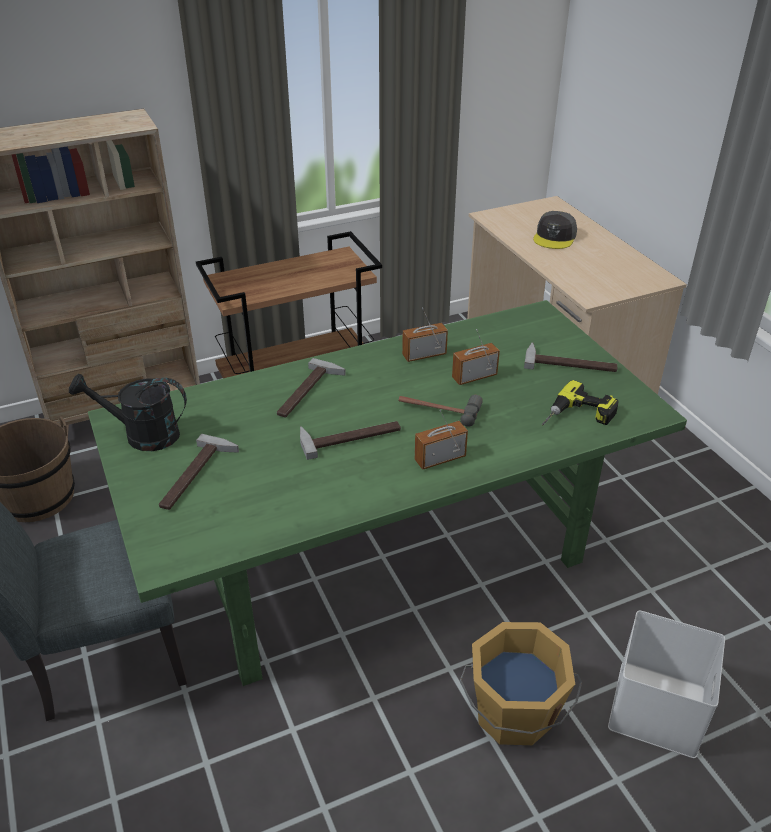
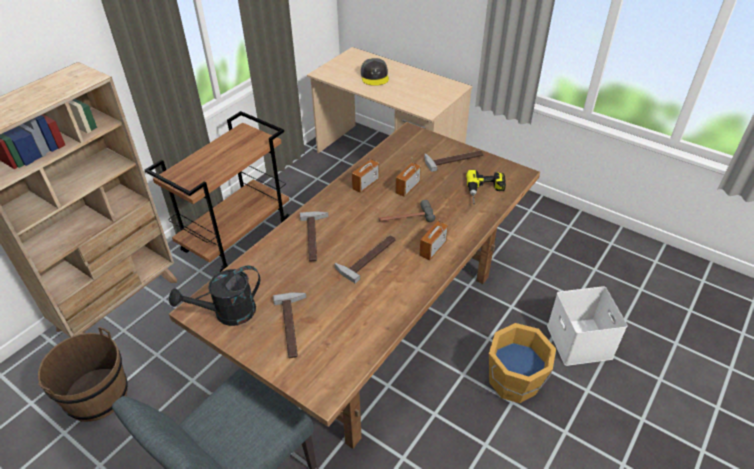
camera: 30 degrees left, 5 degrees up
green dining table [88,300,687,686] -> brown dining table [169,122,540,449]

